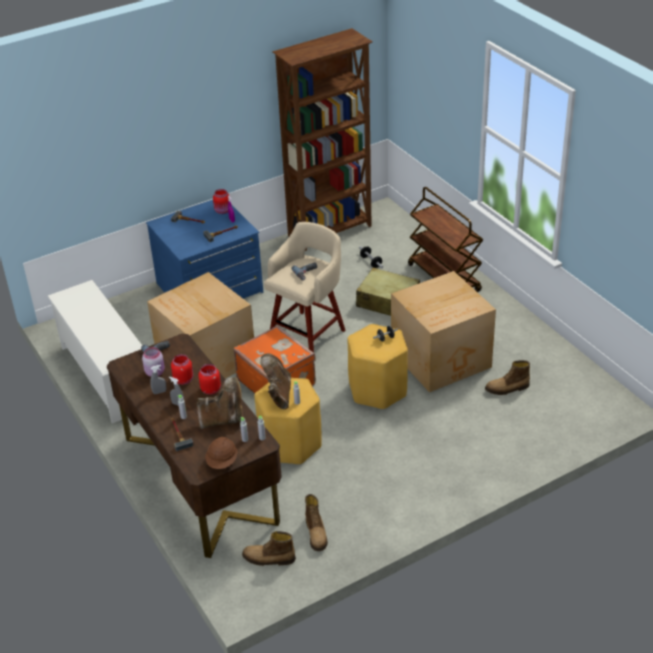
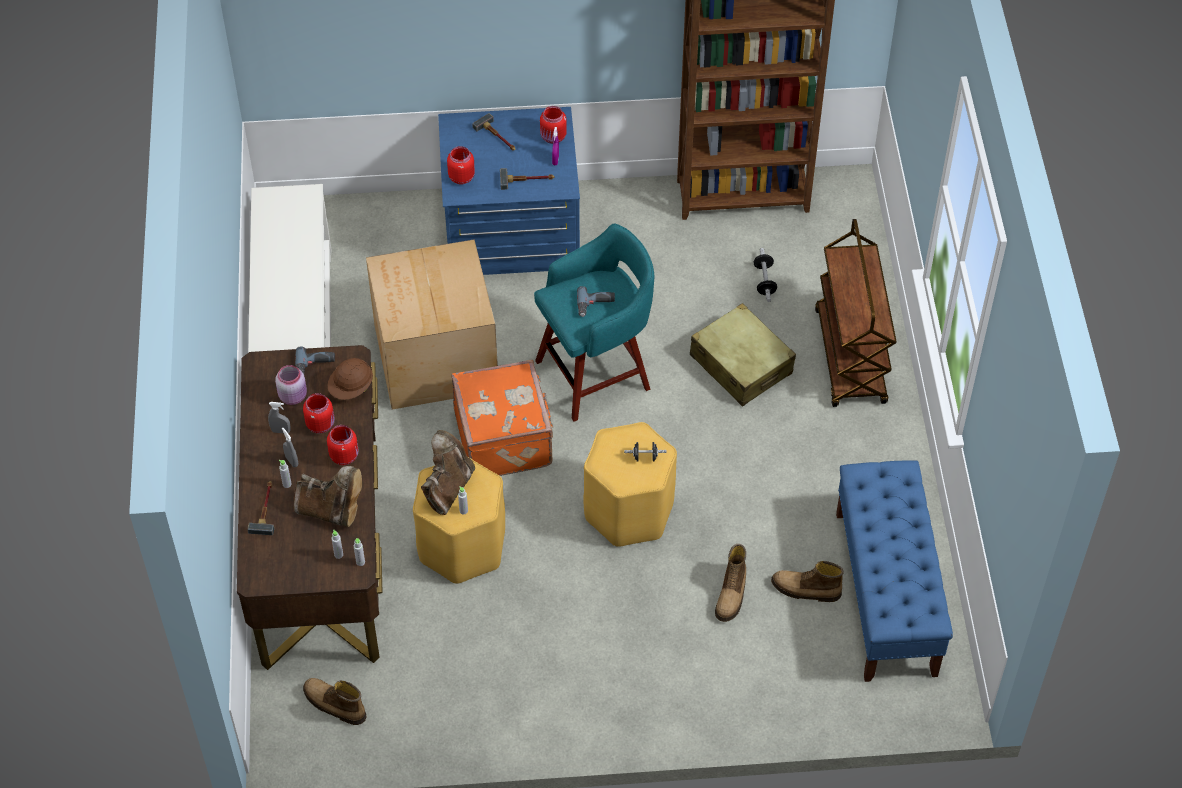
camera: 25 degrees right, 15 degrees up
brown hard hat [205,437,238,469] -> brown hard hat moved to [327,358,373,400]
beige stool [264,222,345,353] -> turquoise stool [534,224,654,422]
boot [305,494,328,551] -> boot moved to [715,544,746,622]
cardboard box [391,271,496,392] -> none
none -> red jar [447,146,475,184]
none -> blue bench [836,460,953,682]

